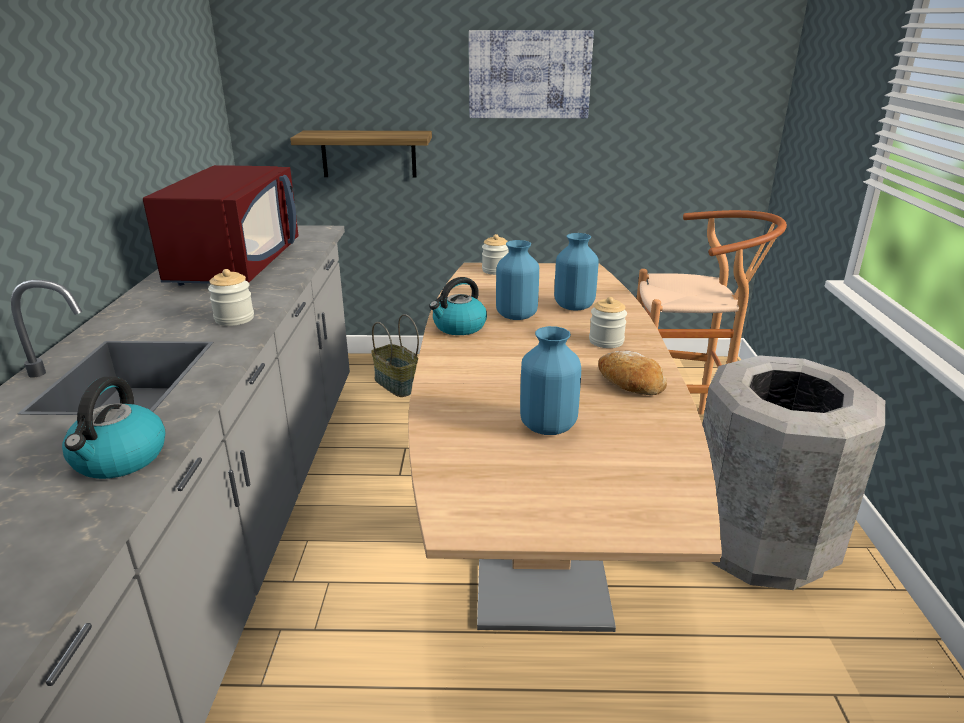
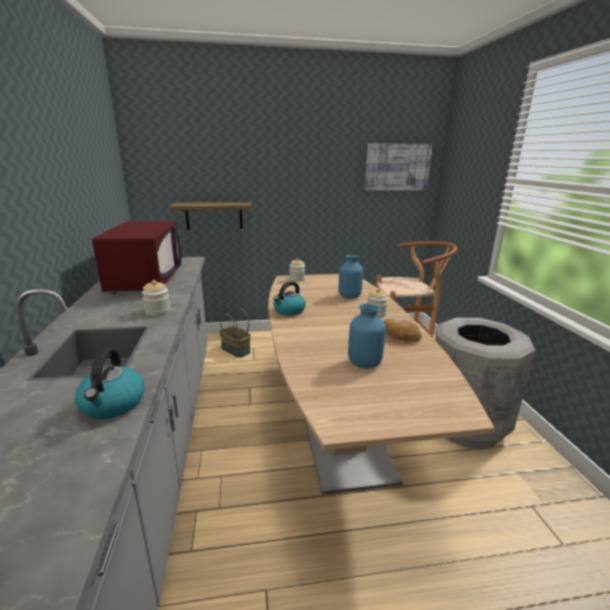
camera: 10 degrees left, 5 degrees down
picture [469,30,594,118] -> picture moved to [365,143,432,191]
blue vase [496,240,539,320] -> none

